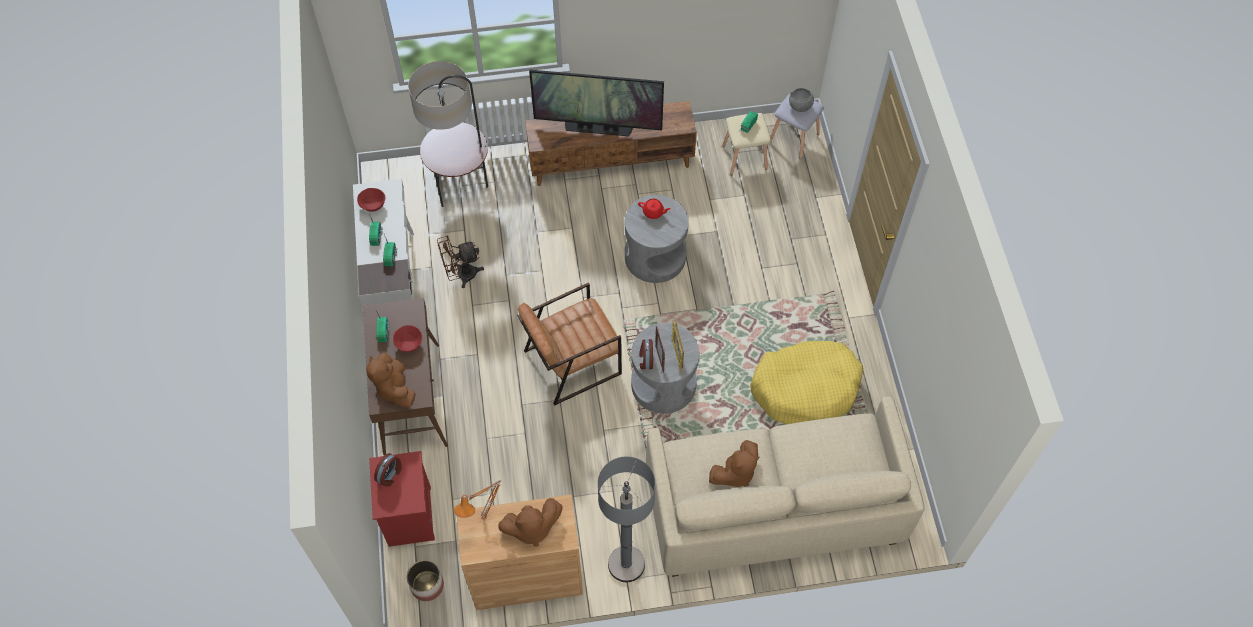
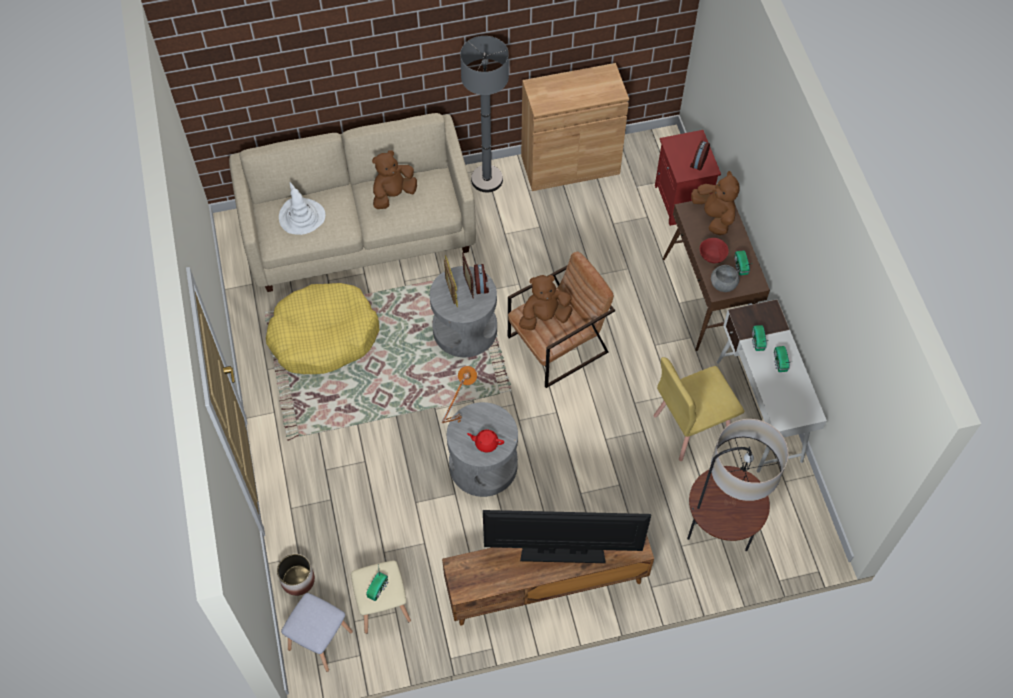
camera: 175 degrees right, 0 degrees up
red bowl [357,188,385,212] -> none
planter [407,560,444,601] -> planter moved to [277,554,315,596]
brown fan [437,236,484,288] -> yellow chair [654,357,744,461]
orange table lamp [454,480,501,522] -> orange table lamp moved to [442,366,477,424]
brown plush toy [498,498,562,547] -> brown plush toy moved to [519,275,573,330]
grey bowl [789,88,814,112] -> grey bowl moved to [711,265,740,292]
none -> white hat [279,182,325,235]

